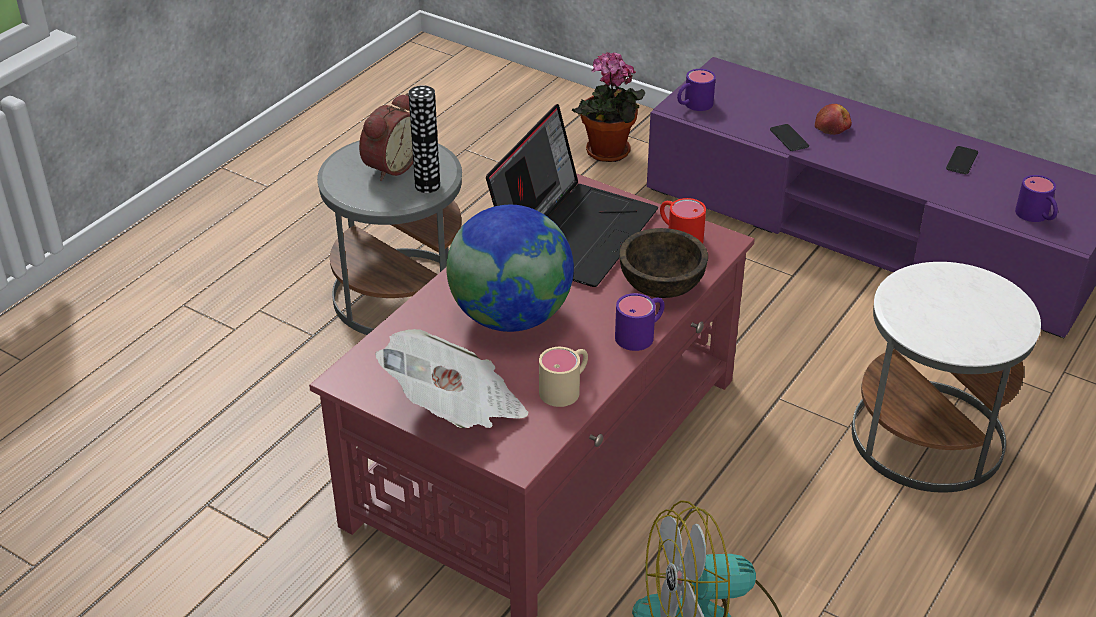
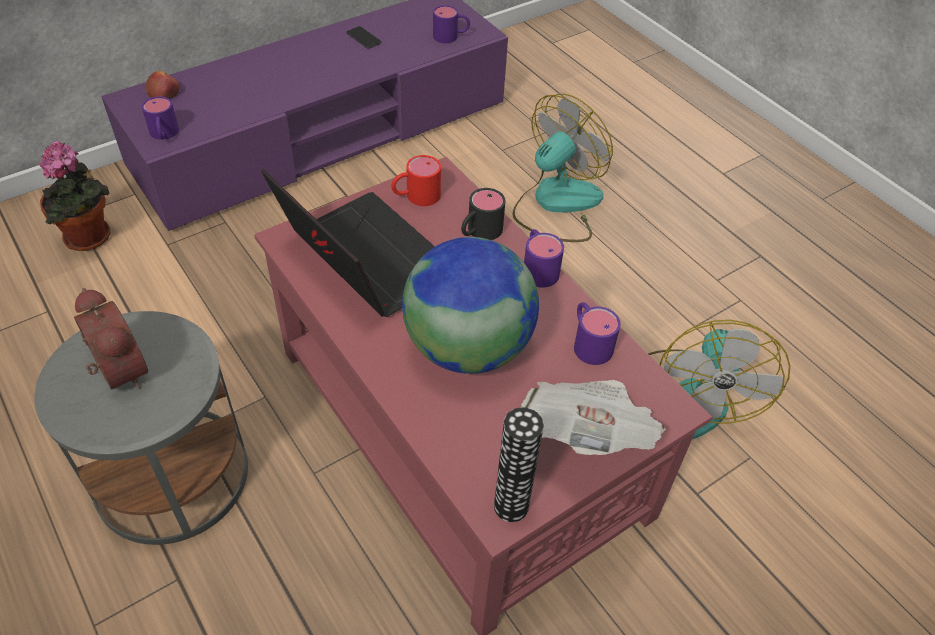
camera: 70 degrees left, 10 degrees up
vase [408,85,440,193] -> vase moved to [494,407,544,522]
beige mug [539,347,588,407] -> purple mug [574,302,621,365]
brown bowl [619,228,708,298] -> black mug [461,188,505,240]
phone [770,124,809,151] -> none
apple [815,104,852,135] -> apple moved to [145,71,180,99]
white side table [852,262,1041,493] -> fan [513,94,613,242]

